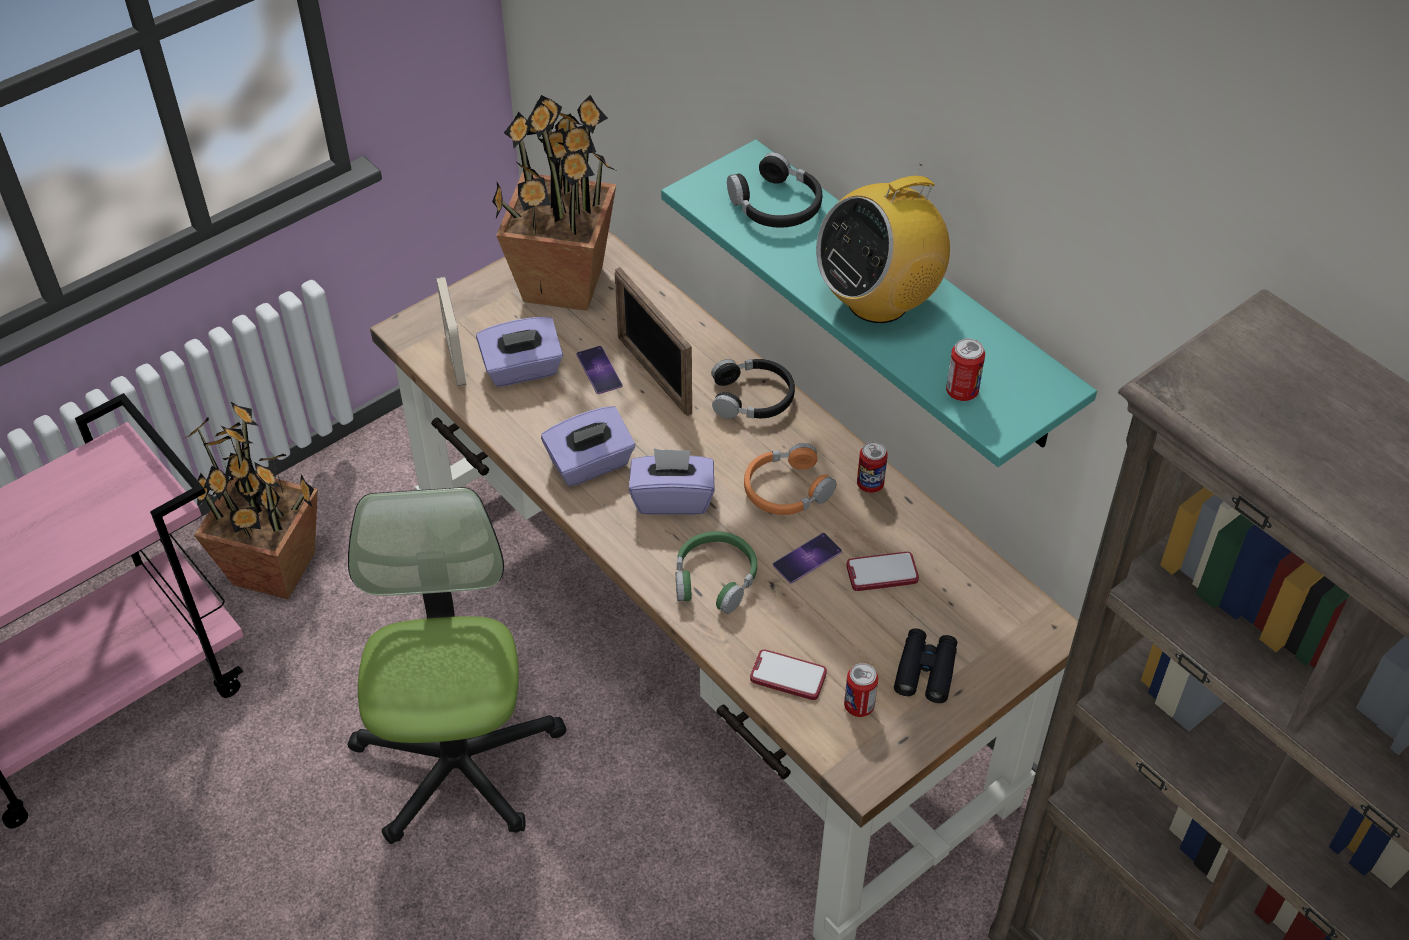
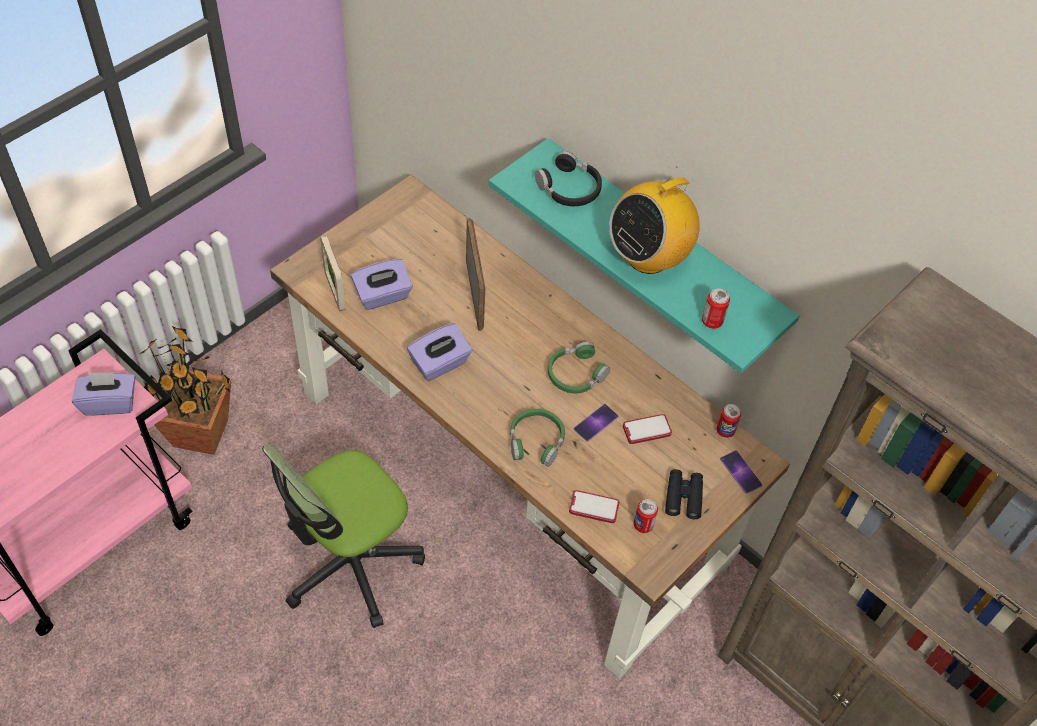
camera: 10 degrees left, 5 degrees up
office chair [348,487,566,844] -> office chair turned 120 degrees counterclockwise [262,445,425,628]
potted plant [492,95,616,311] -> none
phone [576,346,623,394] -> phone moved to [720,450,763,494]
picture frame [615,267,692,416] -> picture frame turned 150 degrees counterclockwise [466,218,485,331]
purple tissue box [629,448,715,515] -> purple tissue box moved to [72,372,136,416]
black headphones [711,359,795,419] -> none
orange headphones [744,443,836,515] -> green headphones [548,342,610,393]
can [857,442,888,493] -> can moved to [716,404,741,438]

